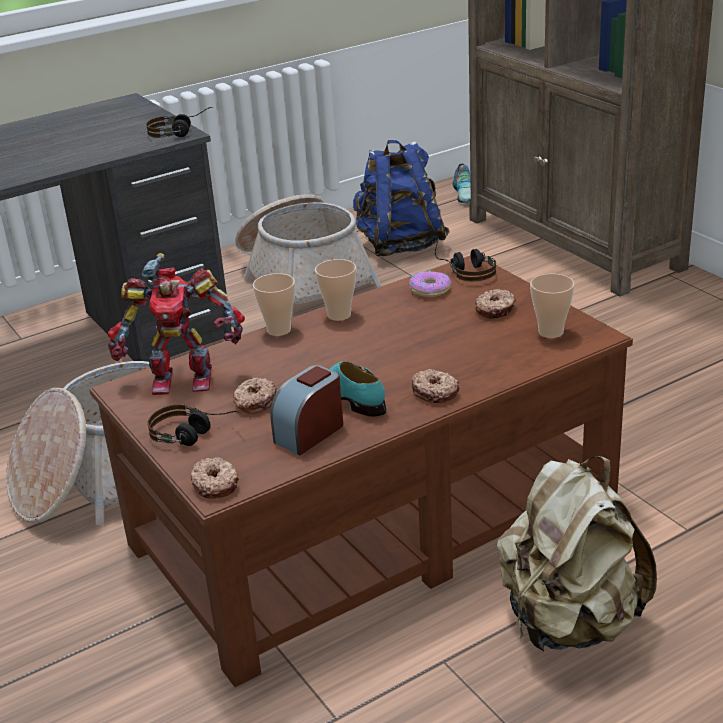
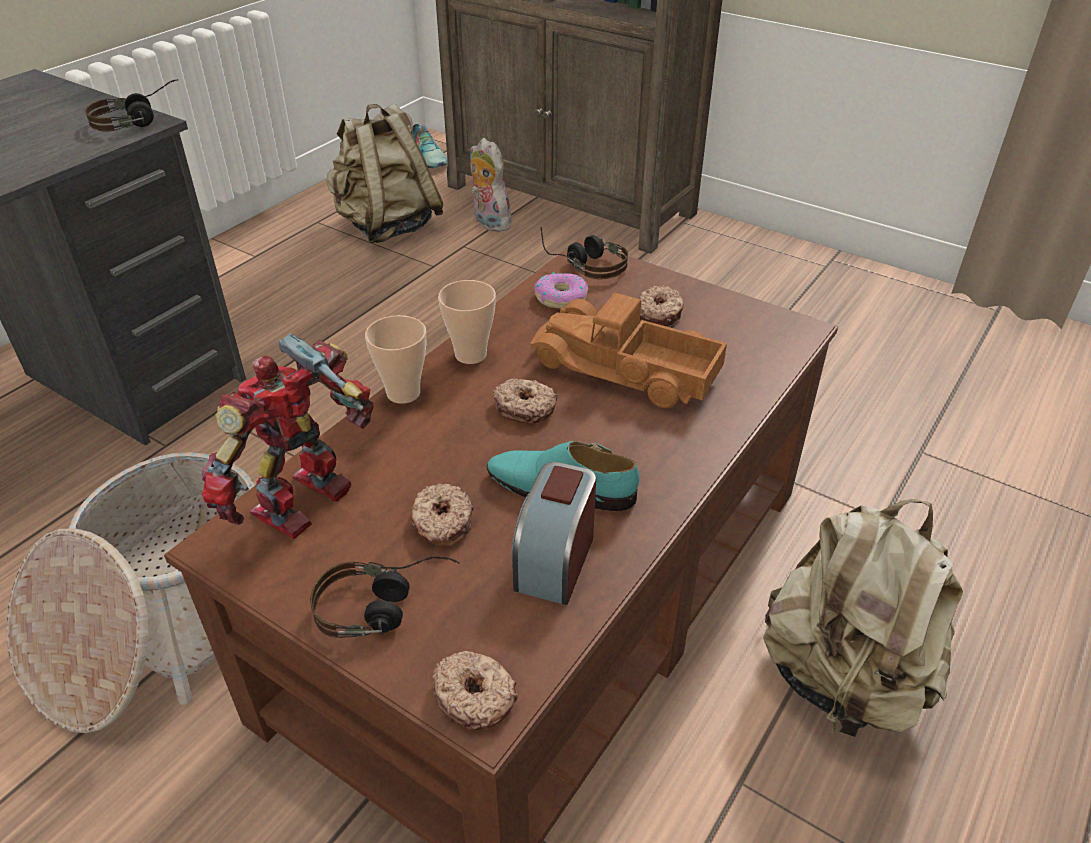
camera: 25 degrees left, 10 degrees up
toy robot [108,253,245,395] -> toy robot turned 150 degrees clockwise [202,333,374,539]
basket [235,194,382,318] -> none
blue backpack [353,140,450,257] -> beige backpack [326,103,444,244]
donut [412,369,460,403] -> donut moved to [493,379,558,424]
cup [530,273,575,338] -> none
none -> plush toy [470,138,511,232]
none -> toy truck [530,293,727,408]

